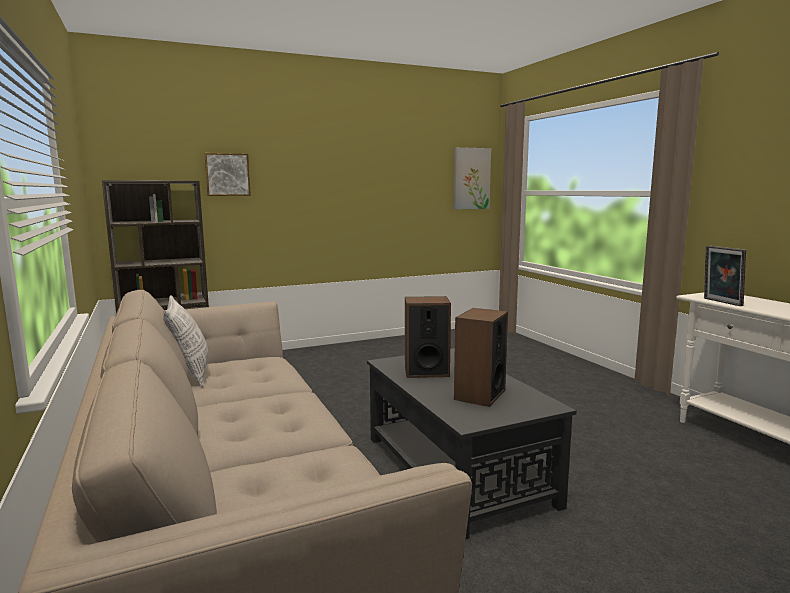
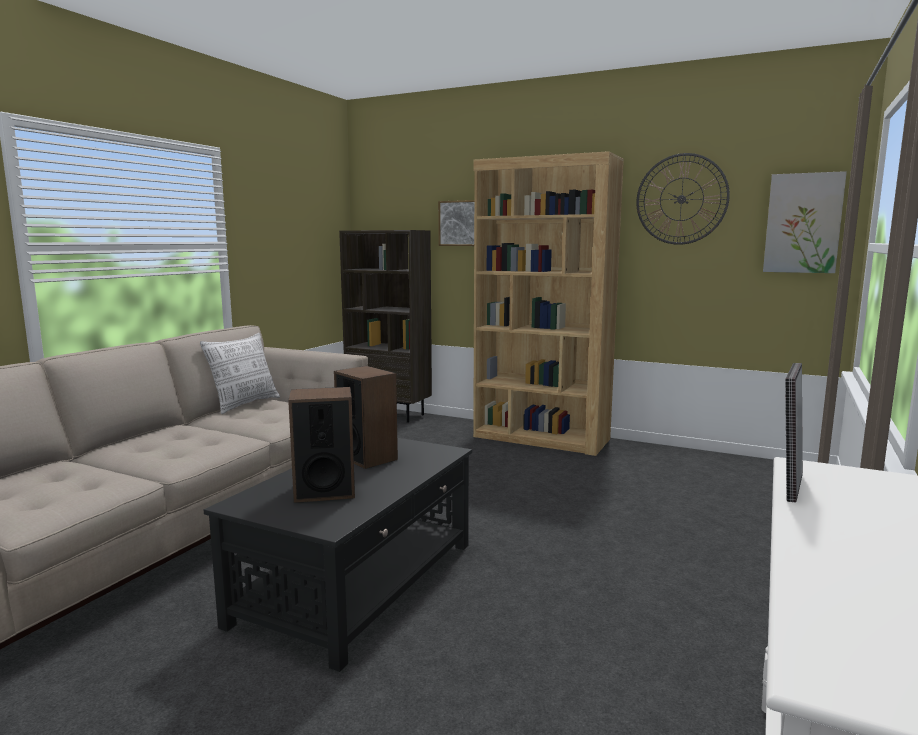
camera: 50 degrees right, 0 degrees up
none -> brown bookcase [473,151,624,456]
none -> wall clock [636,153,730,245]

